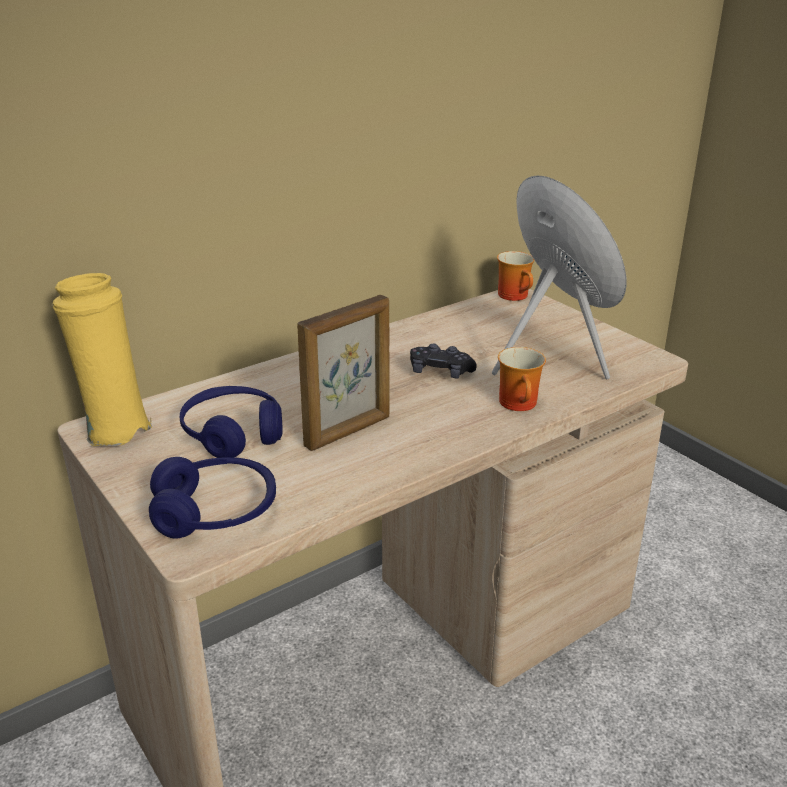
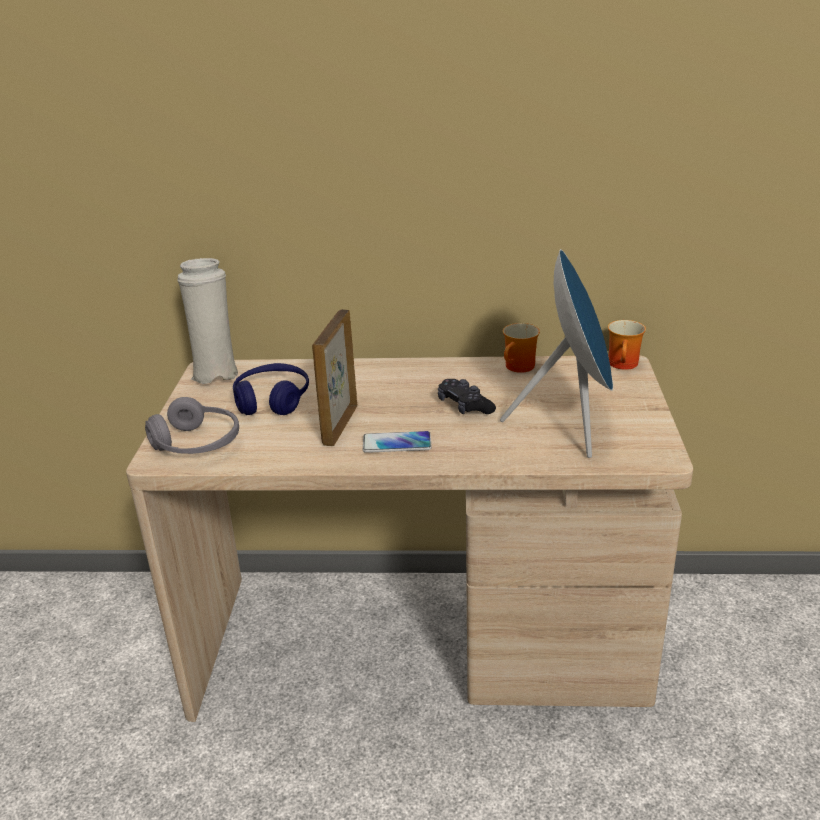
camera: 40 degrees right, 0 degrees up
yellow vase [53,273,152,446] -> white vase [177,258,238,384]
blue headphones [149,457,276,539] -> grey headphones [145,397,239,454]
picture frame [297,295,390,451] -> picture frame turned 105 degrees clockwise [312,309,358,446]
mug [498,347,546,411] -> mug moved to [503,323,540,373]
none -> phone [363,431,432,453]

